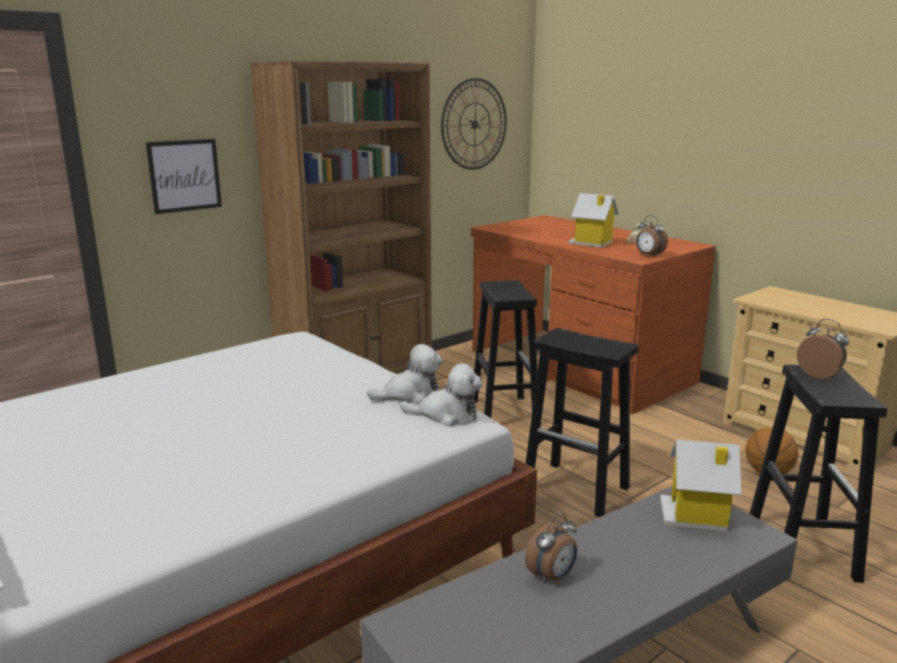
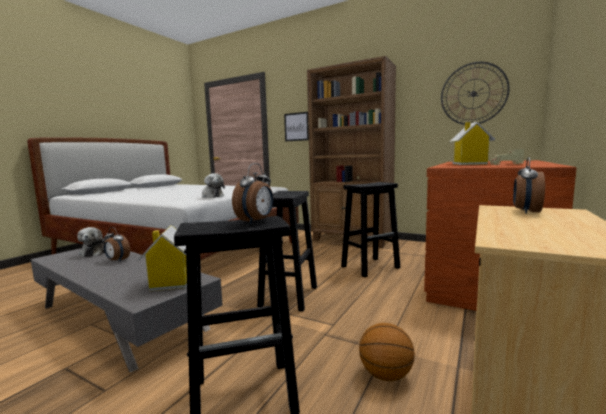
camera: 70 degrees right, 10 degrees down
plush toy [400,363,483,427] -> plush toy moved to [77,227,107,257]
alarm clock [636,215,668,257] -> alarm clock moved to [513,157,545,214]

